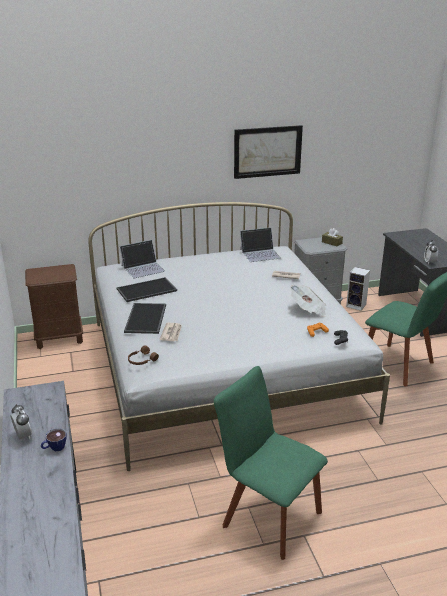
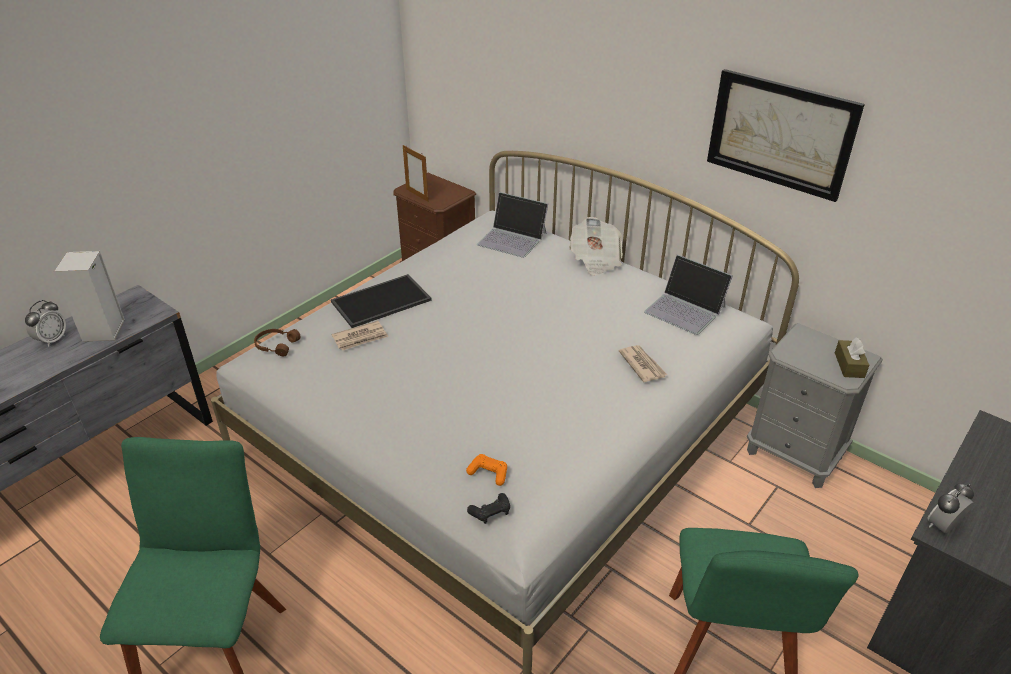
camera: 55 degrees right, 10 degrees up
cup [41,428,67,451] -> none
tray [117,277,177,302] -> none
newspaper [290,285,326,317] -> newspaper moved to [569,217,622,276]
speaker [346,267,370,311] -> speaker moved to [54,251,125,342]
none -> picture frame [403,145,429,202]

